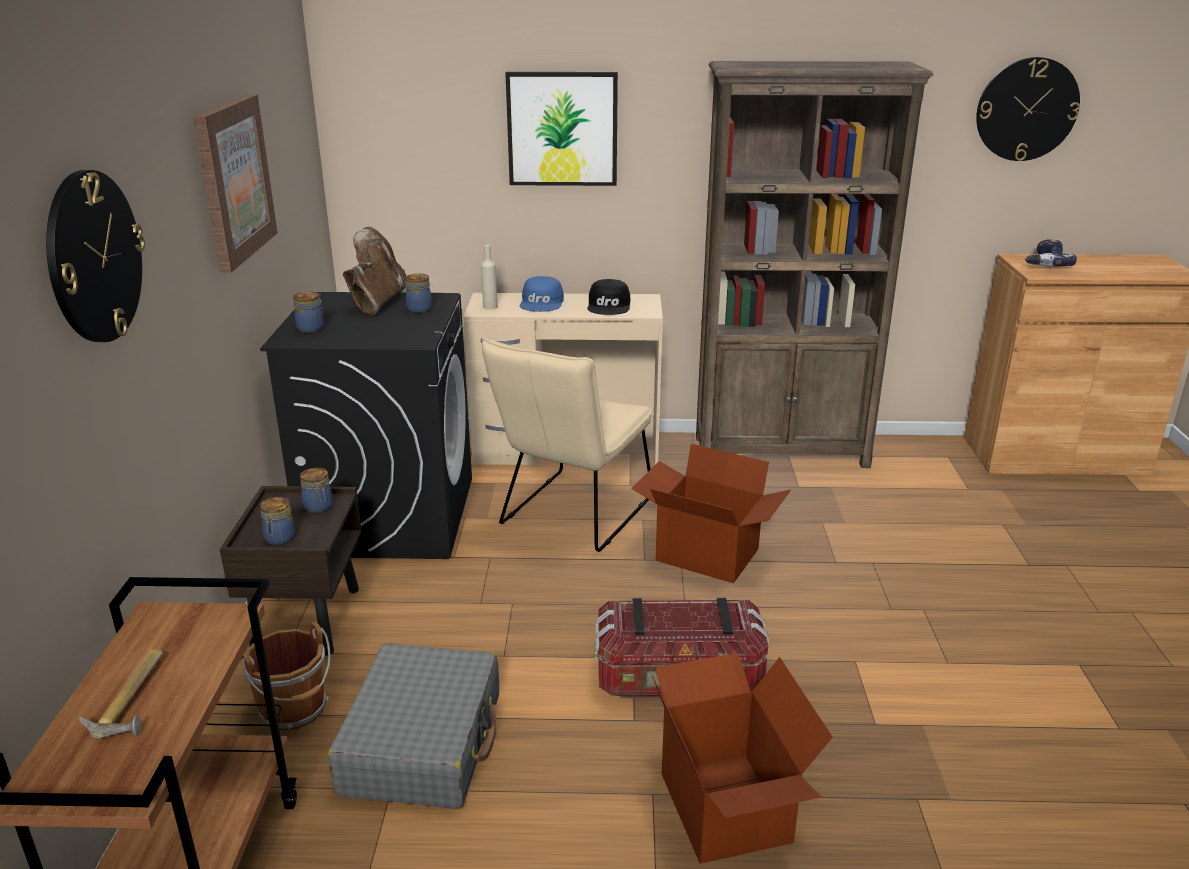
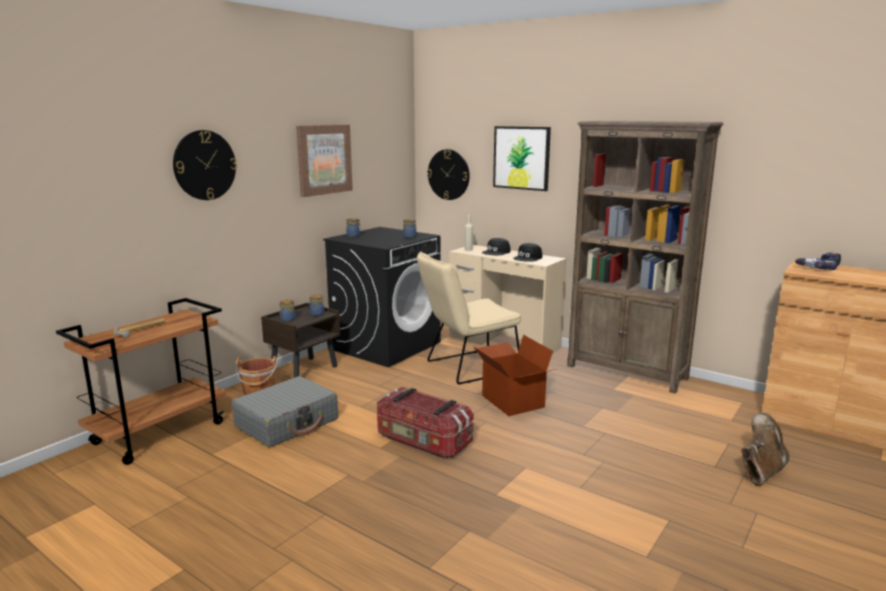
camera: 35 degrees right, 10 degrees down
brown boot [343,227,406,316] -> brown boot moved to [741,413,790,486]
blue cap [520,276,564,312] -> black cap [482,238,510,255]
cardboard box [652,653,833,864] -> none
wall clock [976,57,1080,161] -> wall clock moved to [427,149,470,200]

